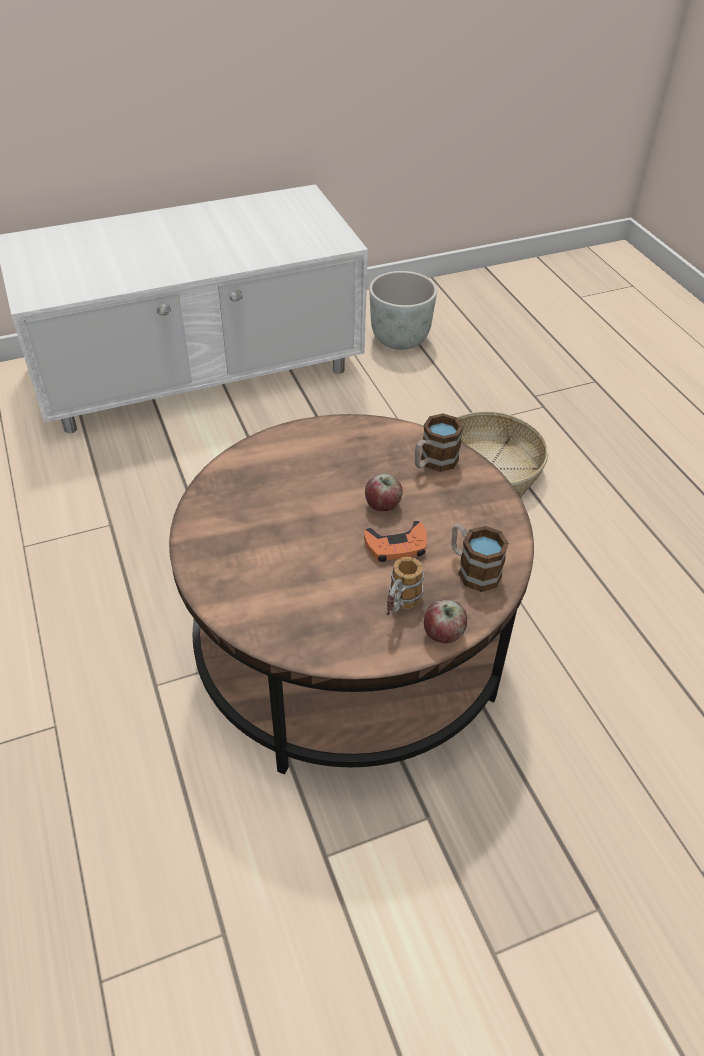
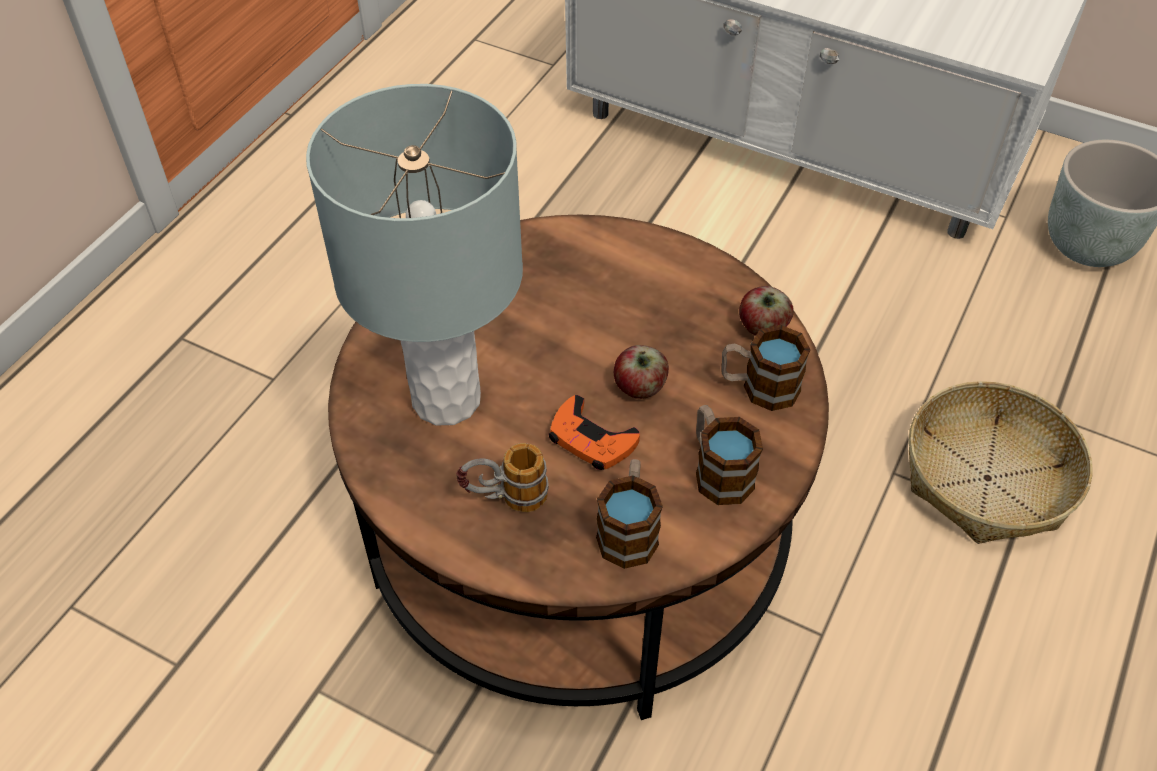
camera: 50 degrees right, 5 degrees up
apple [424,600,467,643] -> apple moved to [739,286,794,336]
none -> grey table lamp [306,84,523,426]
none -> mug [696,405,763,505]

